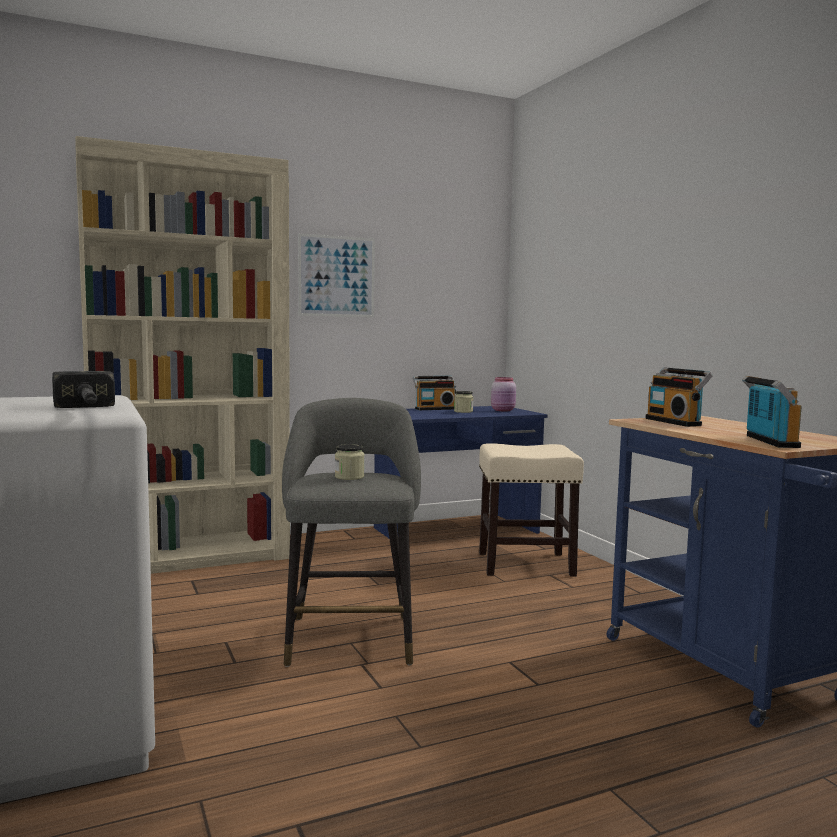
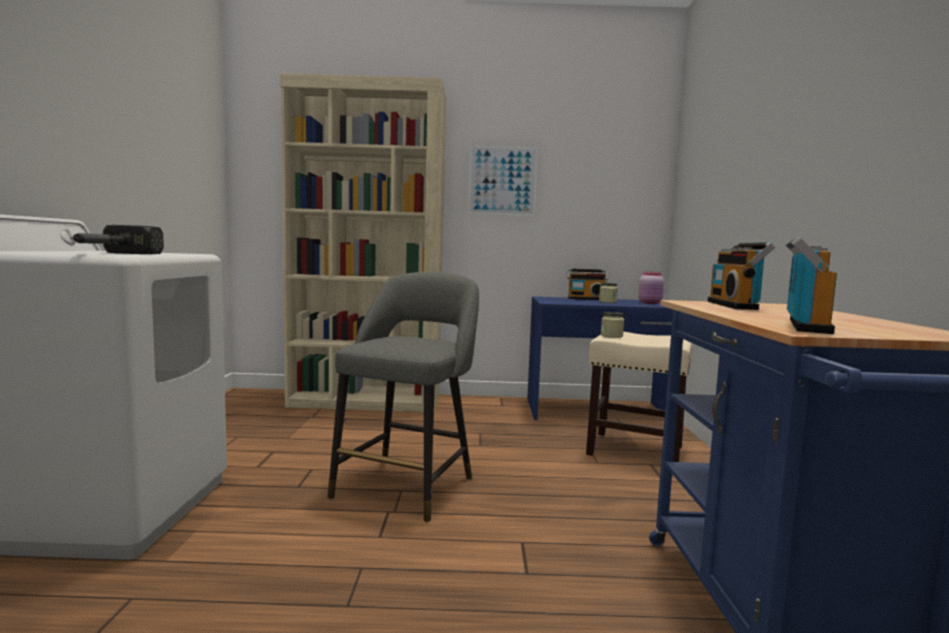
camera: 25 degrees right, 0 degrees up
jar [335,444,364,480] -> jar moved to [601,312,624,338]

